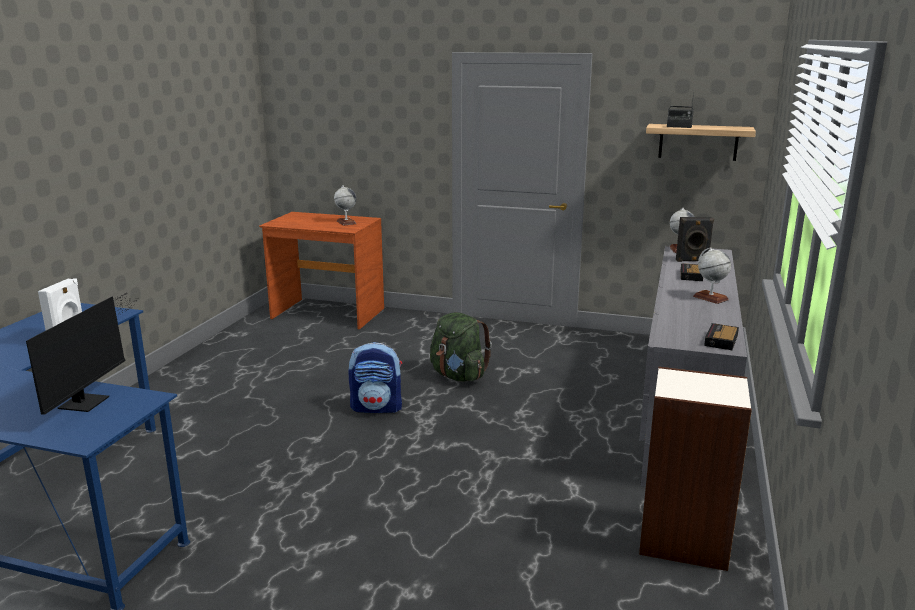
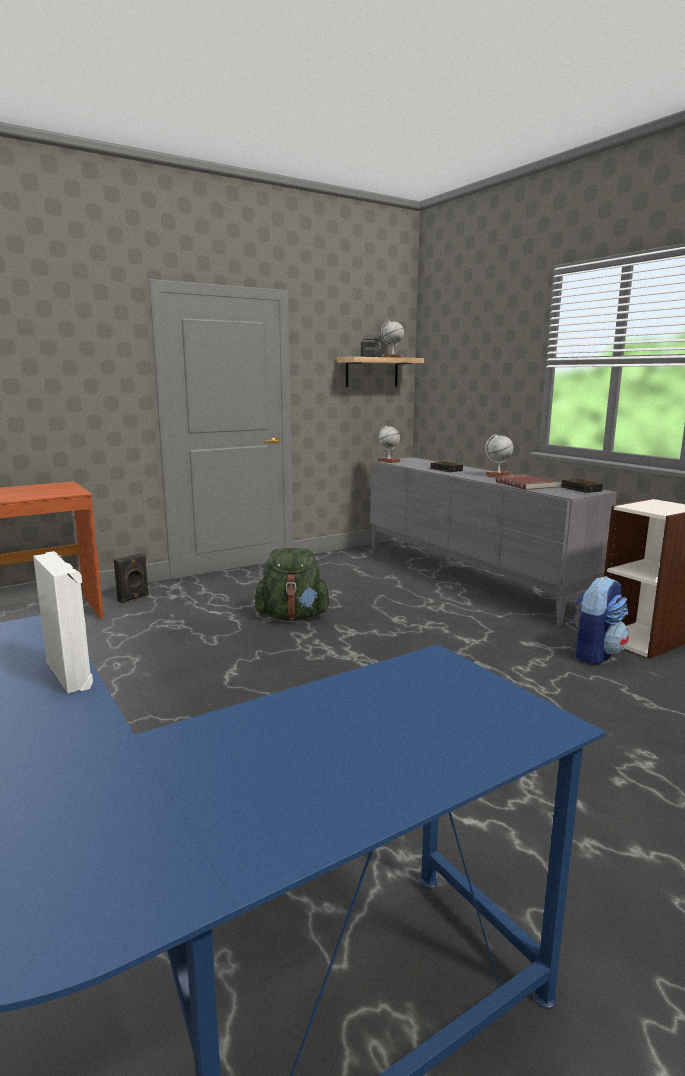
camera: 50 degrees left, 5 degrees down
monitor [26,293,138,415] -> none
globe [334,185,357,226] -> globe moved to [381,320,404,358]
backpack [348,342,402,413] -> backpack moved to [573,576,629,665]
black speaker [676,217,714,262] -> black speaker moved to [114,553,149,603]
none -> red book [496,474,557,490]

